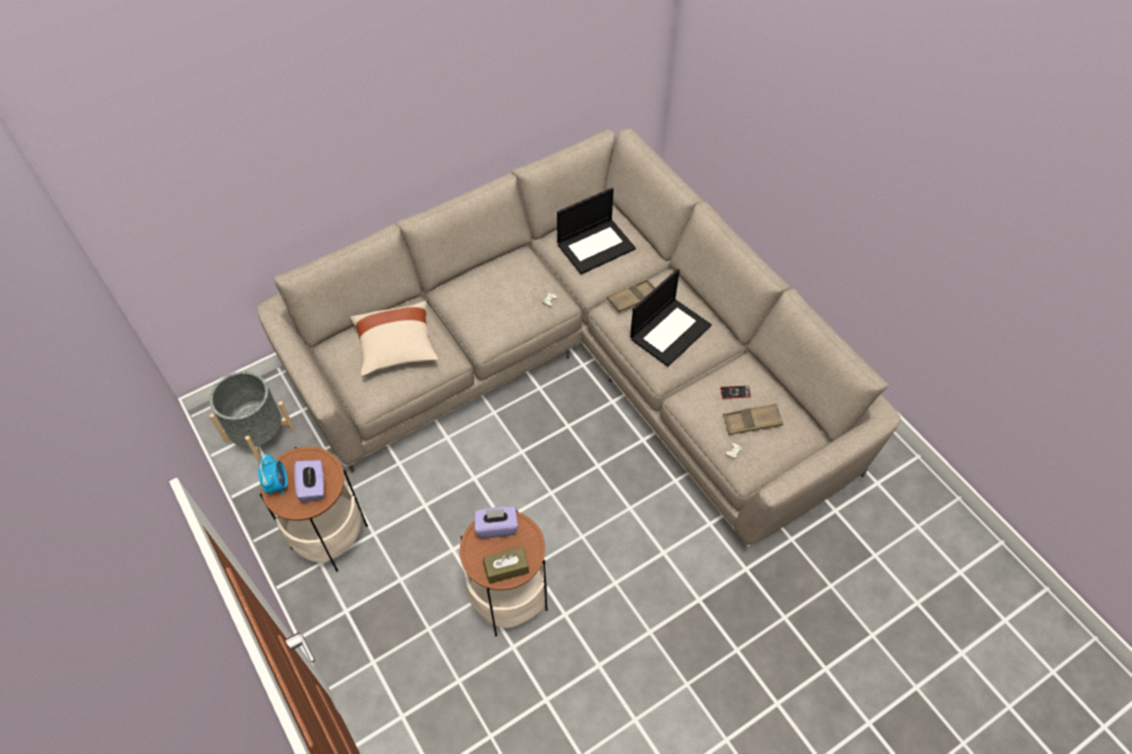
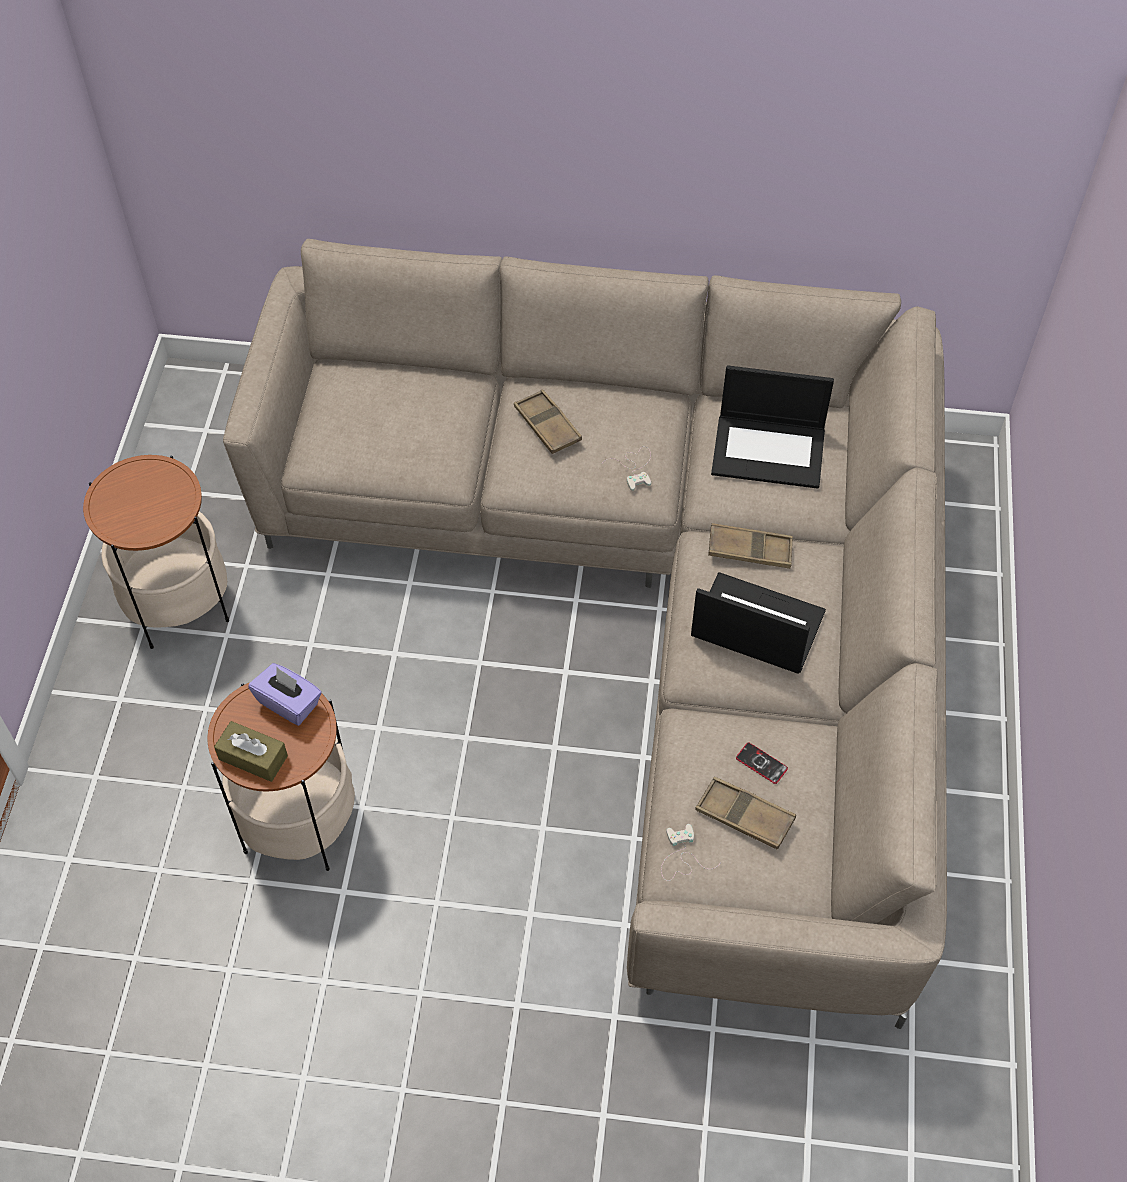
camera: 40 degrees right, 0 degrees up
grey planter [209,371,295,464] -> none
alarm clock [258,454,288,496] -> none
purple tissue box [294,460,324,503] -> none
beige pillow [350,301,438,376] -> none
laptop [630,269,712,367] -> laptop turned 150 degrees counterclockwise [691,572,826,674]
none -> brown tray [514,390,582,454]

